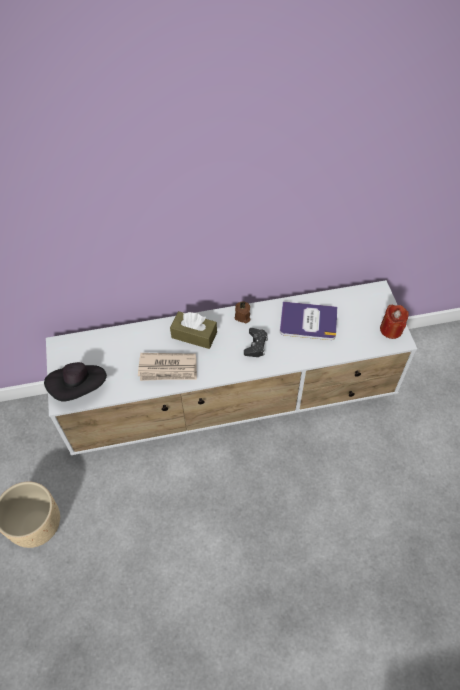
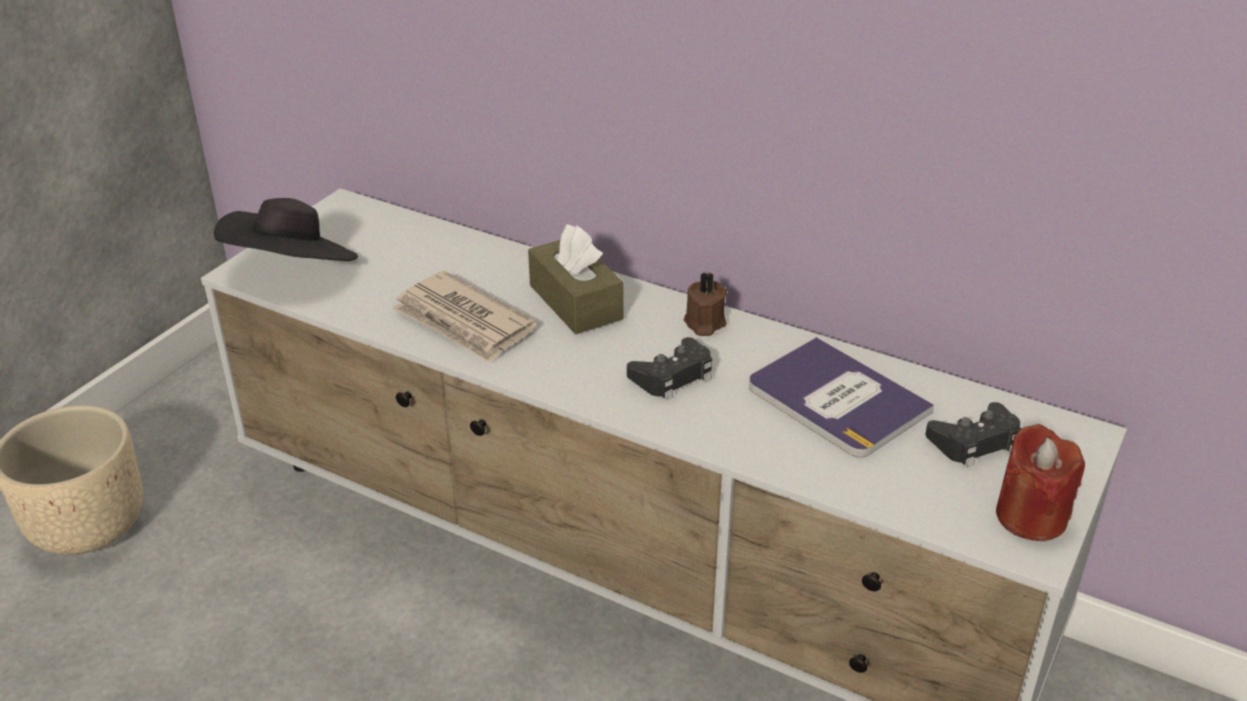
camera: 40 degrees right, 20 degrees down
none -> black game controller [925,402,1021,468]

